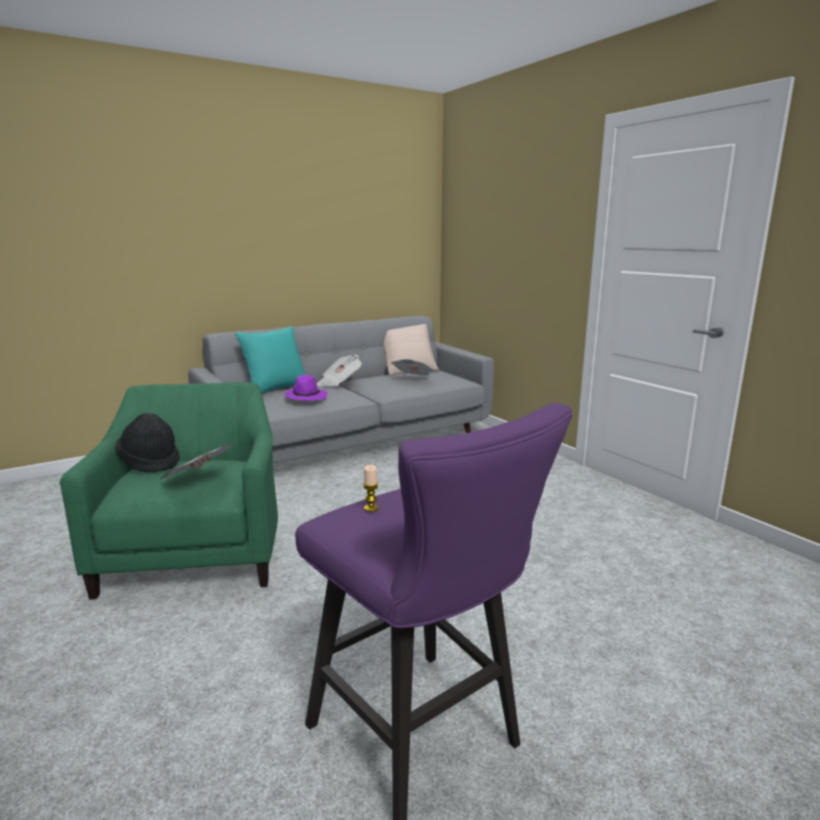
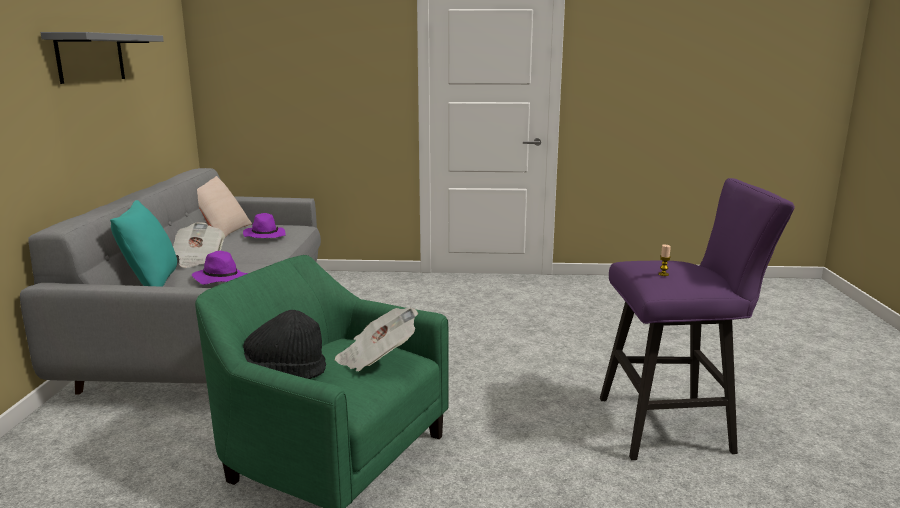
camera: 55 degrees left, 0 degrees up
newspaper [391,360,433,375] -> purple hat [243,213,286,238]
none -> grey shelf [40,32,164,84]

